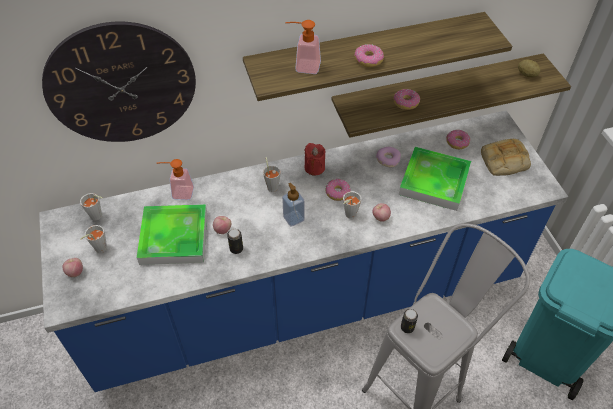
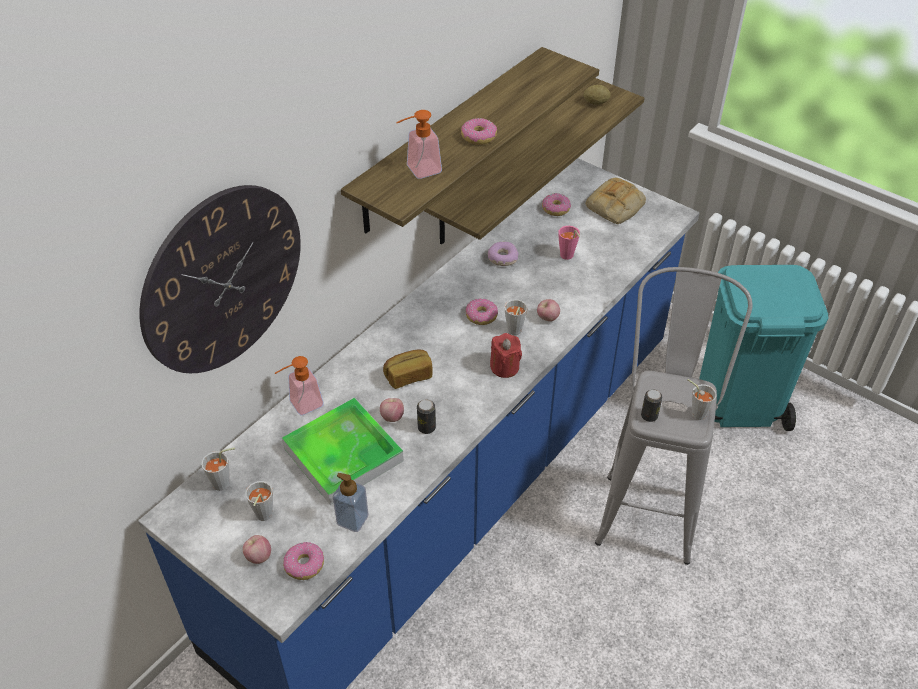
camera: 35 degrees left, 5 degrees down
grey cup [263,157,281,192] -> grey cup moved to [687,379,717,420]
soap dispenser [282,183,305,226] -> soap dispenser moved to [333,473,368,532]
red candle [305,143,325,176] -> red candle moved to [490,333,522,378]
donut [393,89,420,110] -> donut moved to [283,542,324,580]
tray [399,147,471,211] -> pink cup [559,226,580,260]
none -> bread [383,349,432,389]

